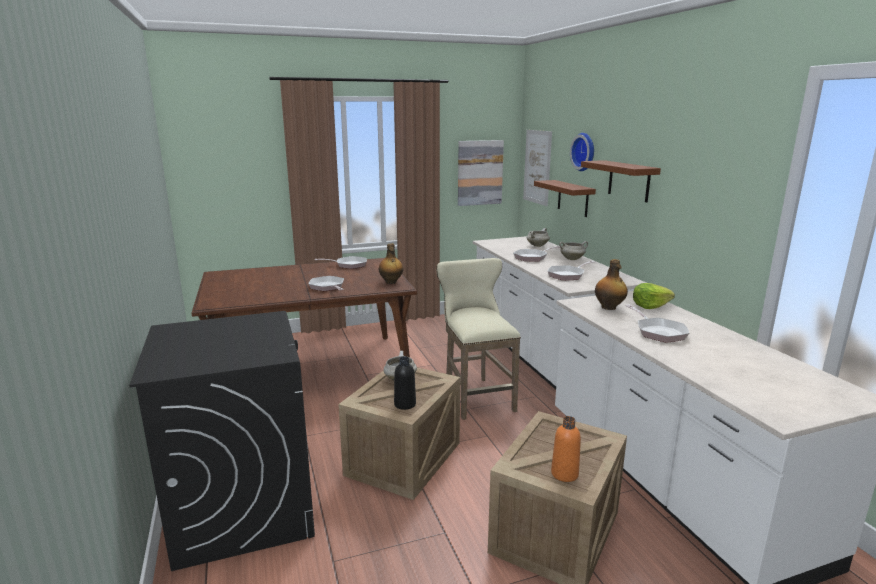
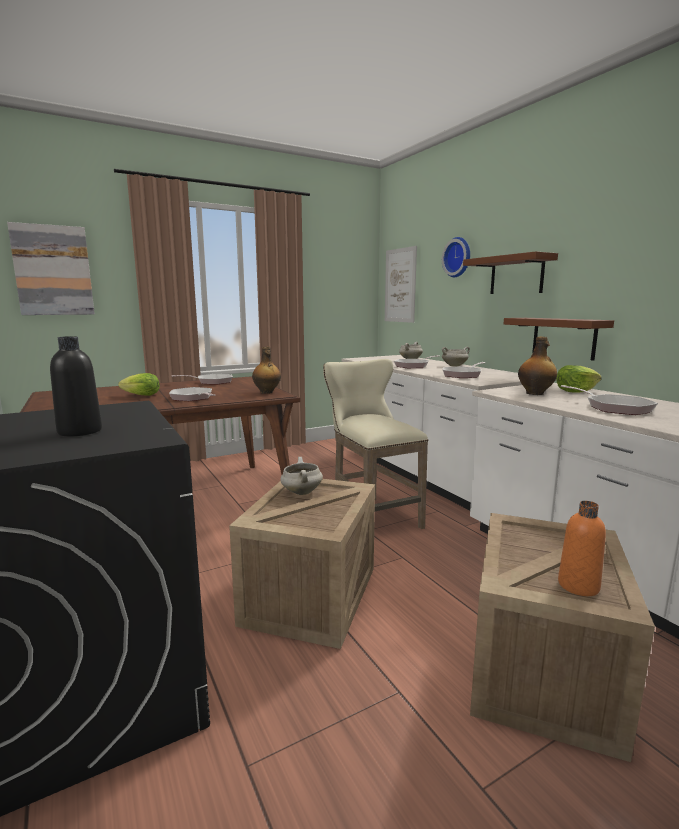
camera: 10 degrees left, 5 degrees down
black bottle [394,356,416,410] -> black bottle moved to [50,336,102,437]
picture [458,140,504,206] -> picture moved to [7,222,95,315]
brown shelf [534,180,596,217] -> brown shelf moved to [504,318,614,361]
none -> lettuce [118,373,160,396]

